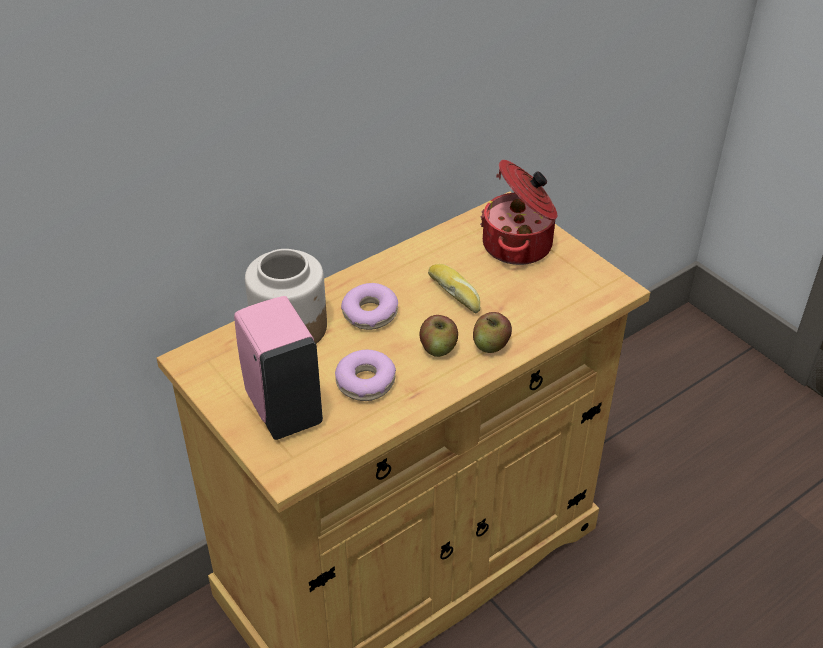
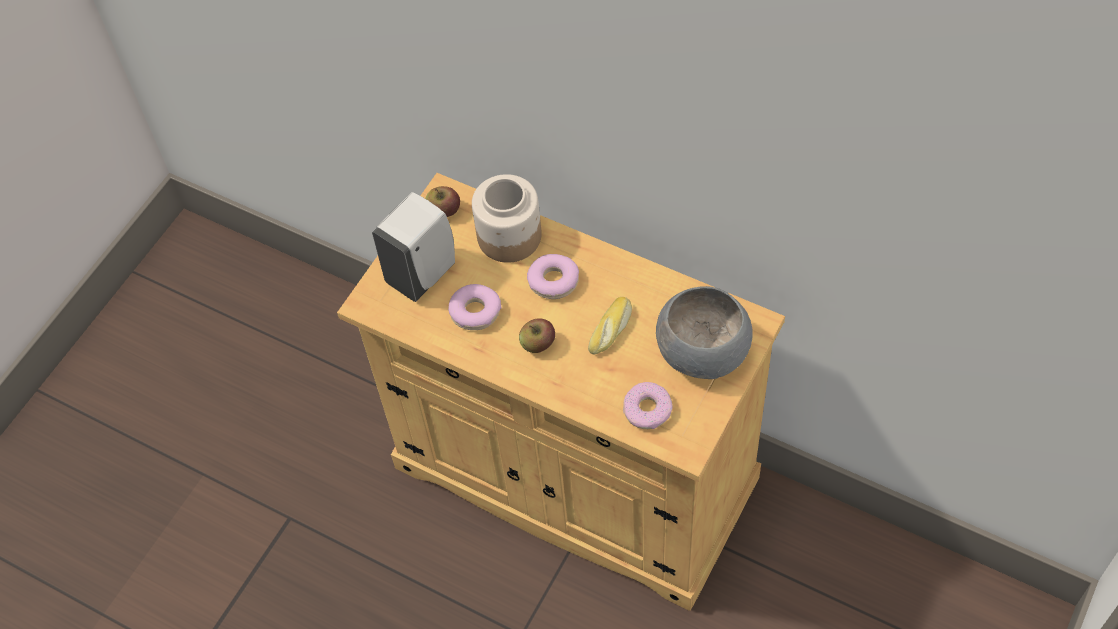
camera: 70 degrees right, 15 degrees up
pink soap dispenser [234,296,323,440] -> white soap dispenser [372,192,455,302]
apple [473,312,512,353] -> apple moved to [425,186,460,217]
cooking pot [480,160,557,265] -> grey bowl [656,286,753,379]
none -> donut [623,382,672,429]

